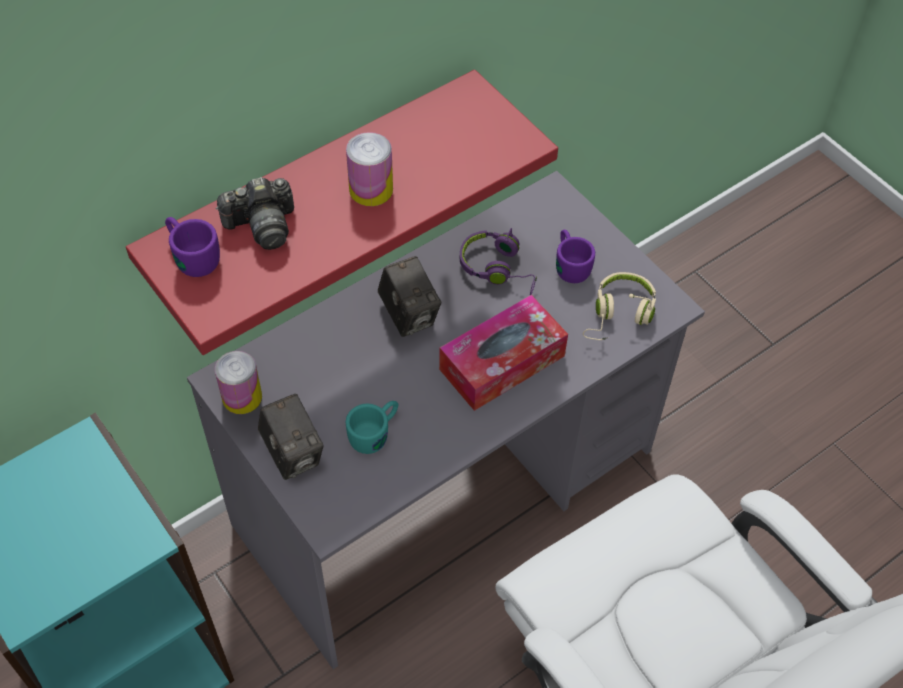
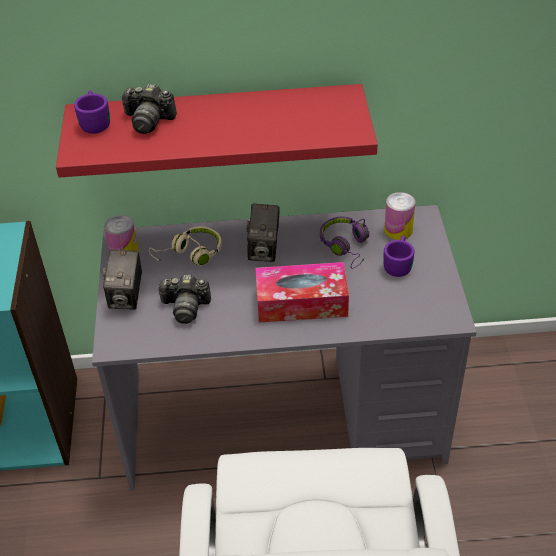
camera: 35 degrees right, 10 degrees down
can [346,132,393,206] -> can moved to [384,192,415,240]
turquoise mug [346,401,398,454] -> camera [157,275,211,324]
beige headphones [583,272,656,340] -> beige headphones moved to [149,226,222,266]

